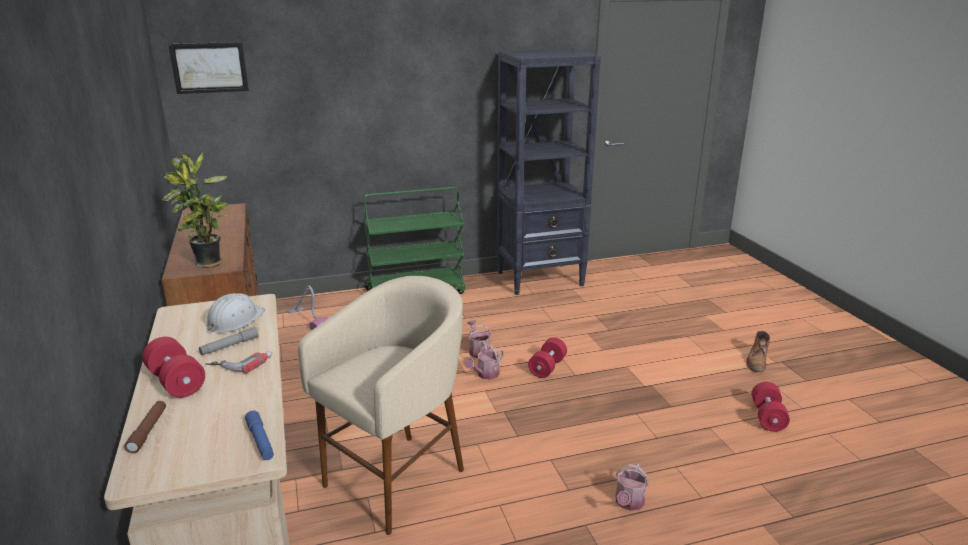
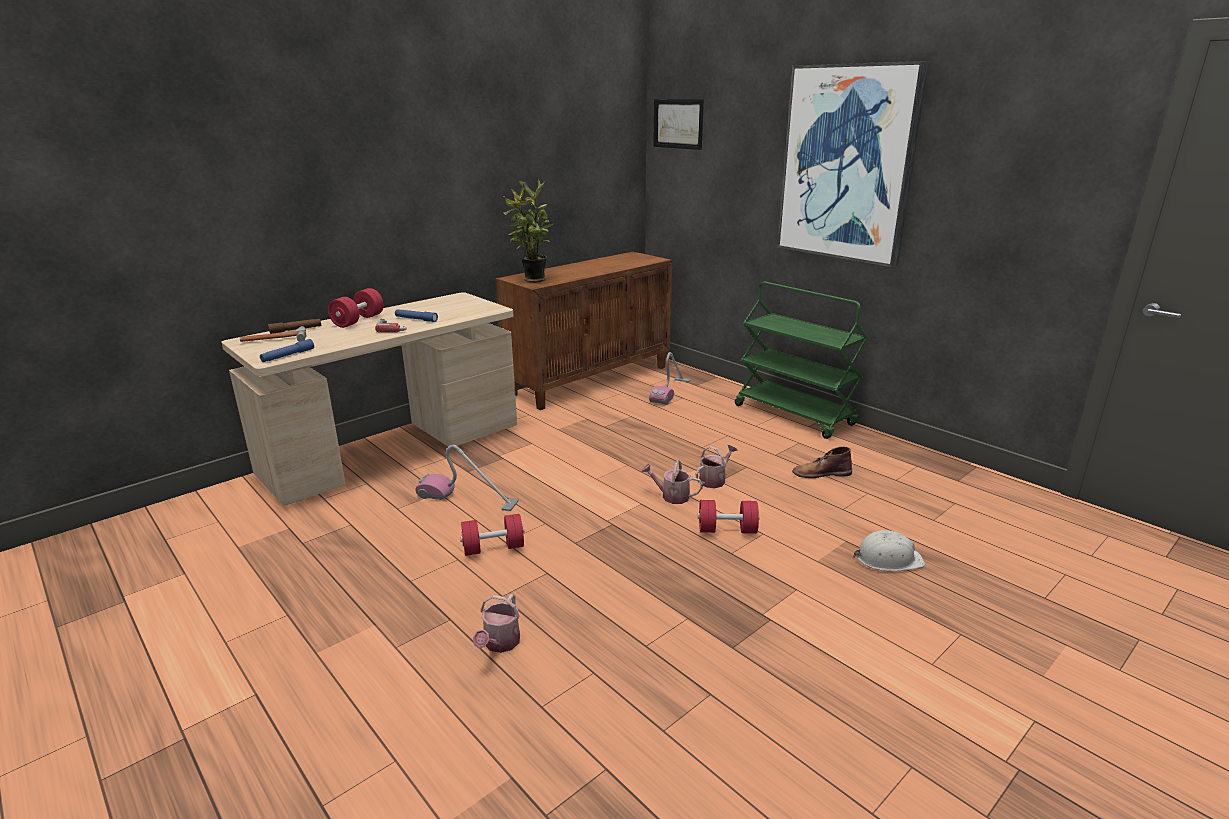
camera: 65 degrees right, 0 degrees up
grey flashlight [199,327,259,355] -> blue flashlight [395,309,438,322]
white hard hat [206,293,265,334] -> white hard hat moved to [854,530,925,571]
beige stool [298,276,464,535] -> vacuum cleaner [415,445,519,511]
black bookcase [497,49,601,295] -> none
watering can [615,464,649,511] -> watering can turned 75 degrees counterclockwise [473,594,520,653]
brown boot [746,331,770,372] -> brown boot moved to [792,446,852,478]
red dumbbell [752,382,790,432] -> red dumbbell moved to [460,514,524,556]
none -> hammer [240,326,306,342]
none -> picture [777,61,929,267]

